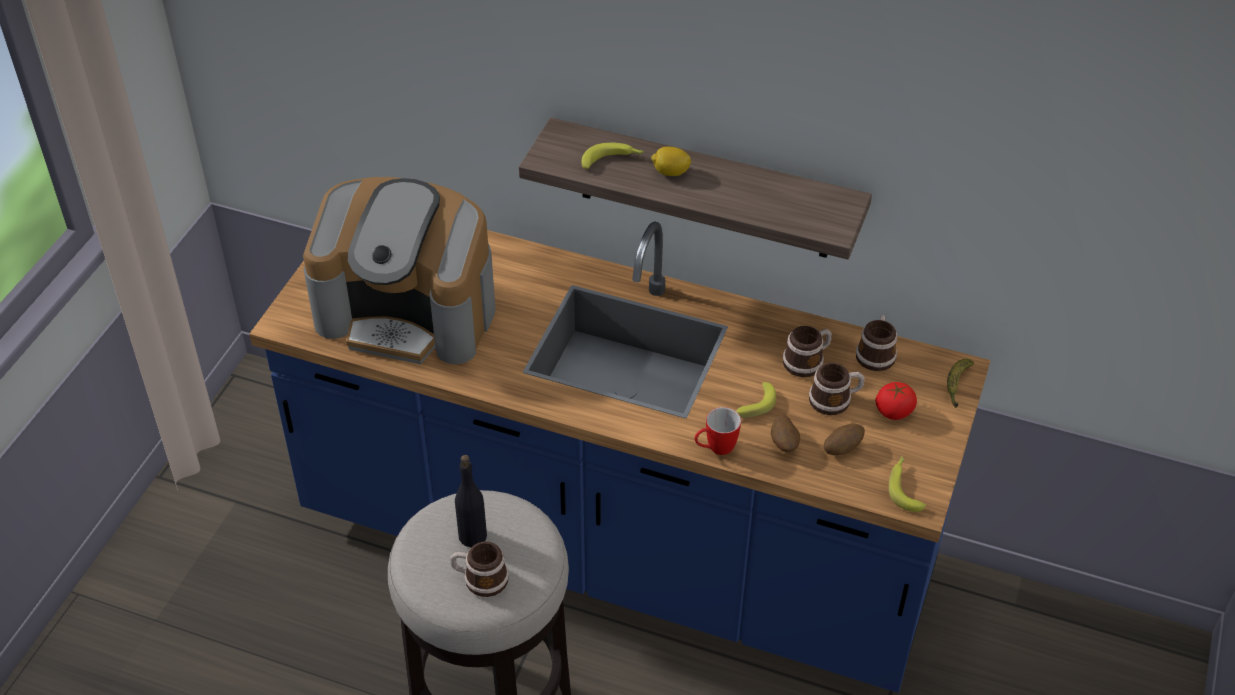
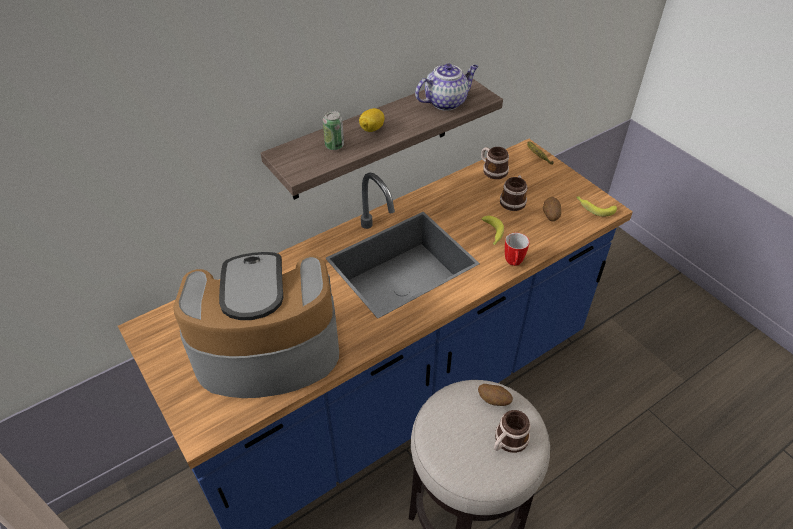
camera: 55 degrees left, 0 degrees up
coffee machine [303,177,496,364] -> coffee machine turned 150 degrees counterclockwise [173,252,339,398]
black bottle [455,455,487,547] -> none
banana [581,143,644,169] -> can [323,111,344,150]
potato [771,415,800,452] -> potato moved to [478,384,513,406]
mug [783,326,832,377] -> none
tomato [875,382,917,420] -> none
none -> teapot [415,63,479,111]

